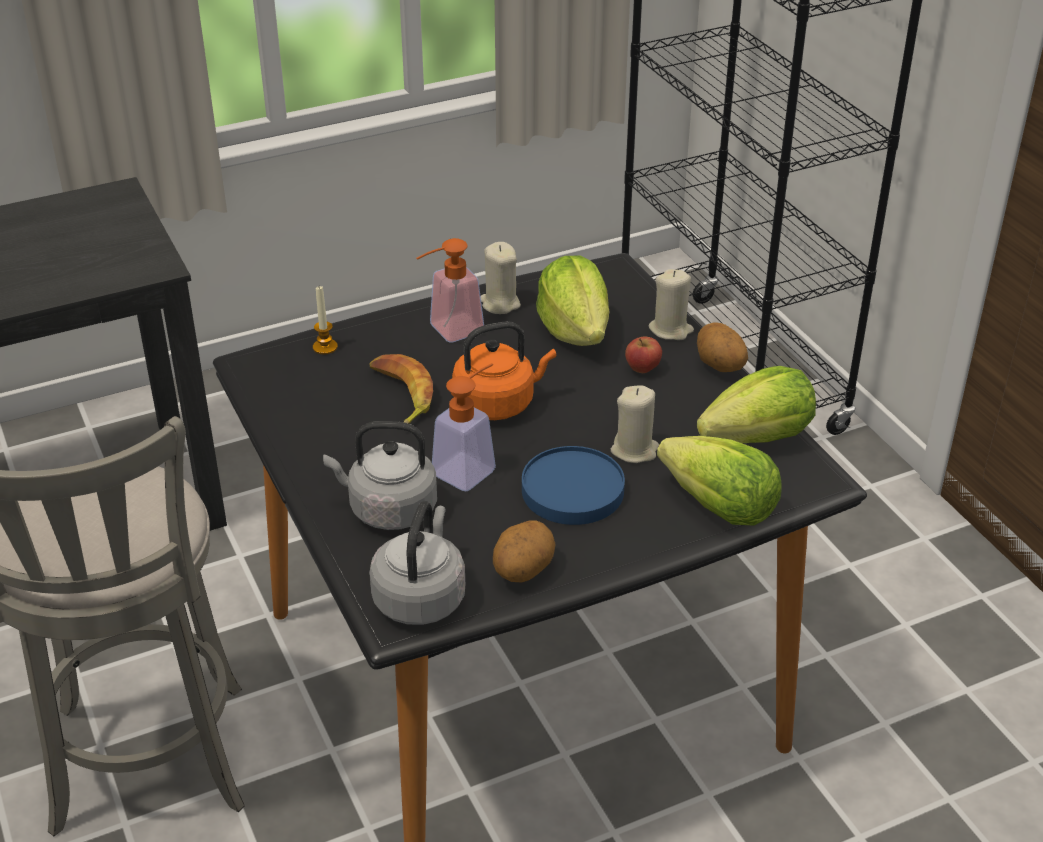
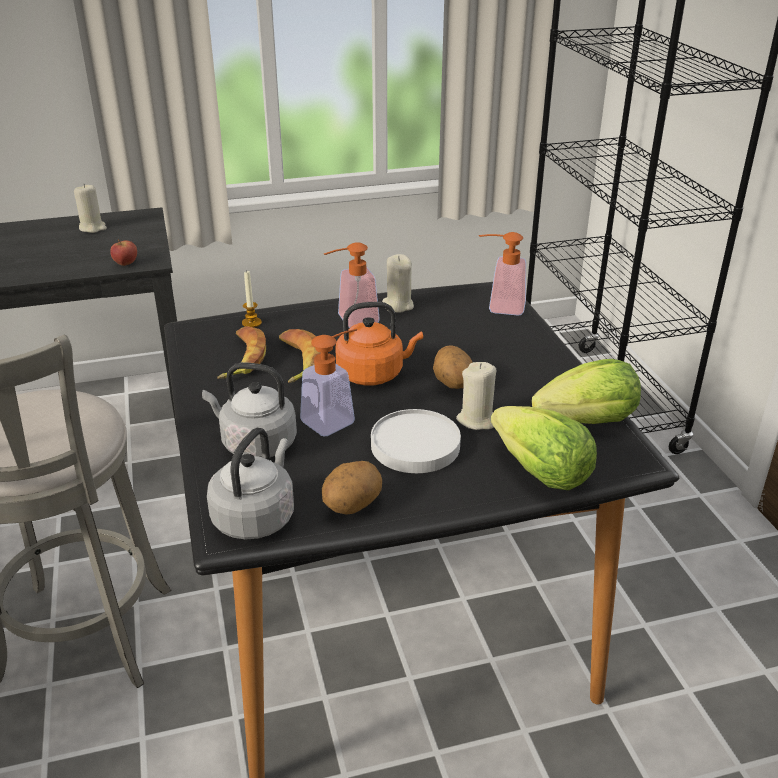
camera: 10 degrees right, 5 degrees down
blue plate [522,446,625,525] -> white plate [371,409,461,473]
lettuce [536,256,609,346] -> none
apple [625,337,662,373] -> apple moved to [110,239,137,266]
beige candle [649,269,694,340] -> beige candle moved to [74,184,107,233]
potato [697,322,748,372] -> potato moved to [433,346,473,389]
none -> banana [217,326,266,379]
none -> soap dispenser [479,232,526,315]

